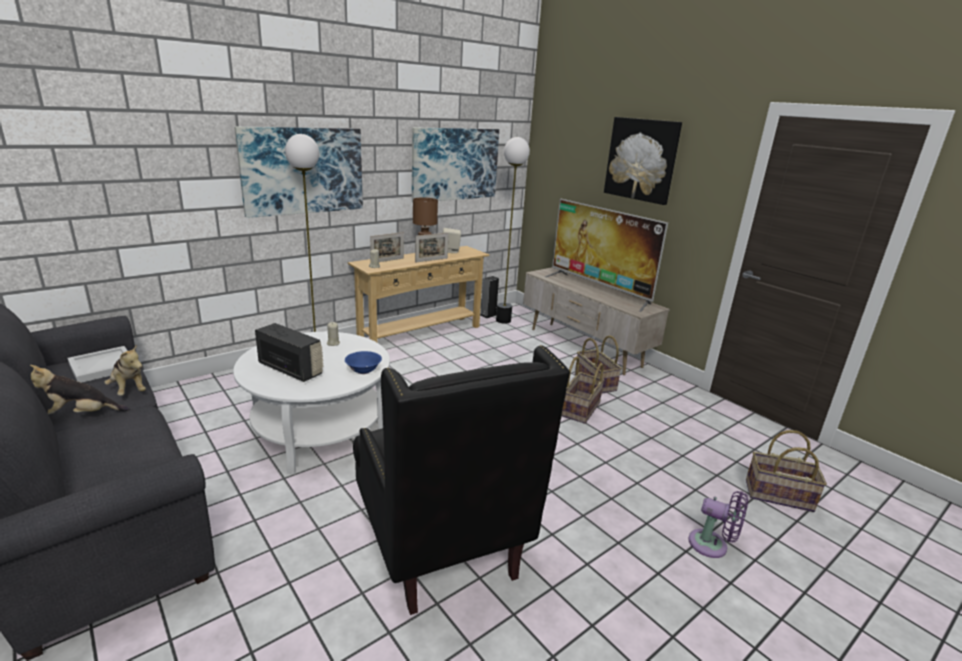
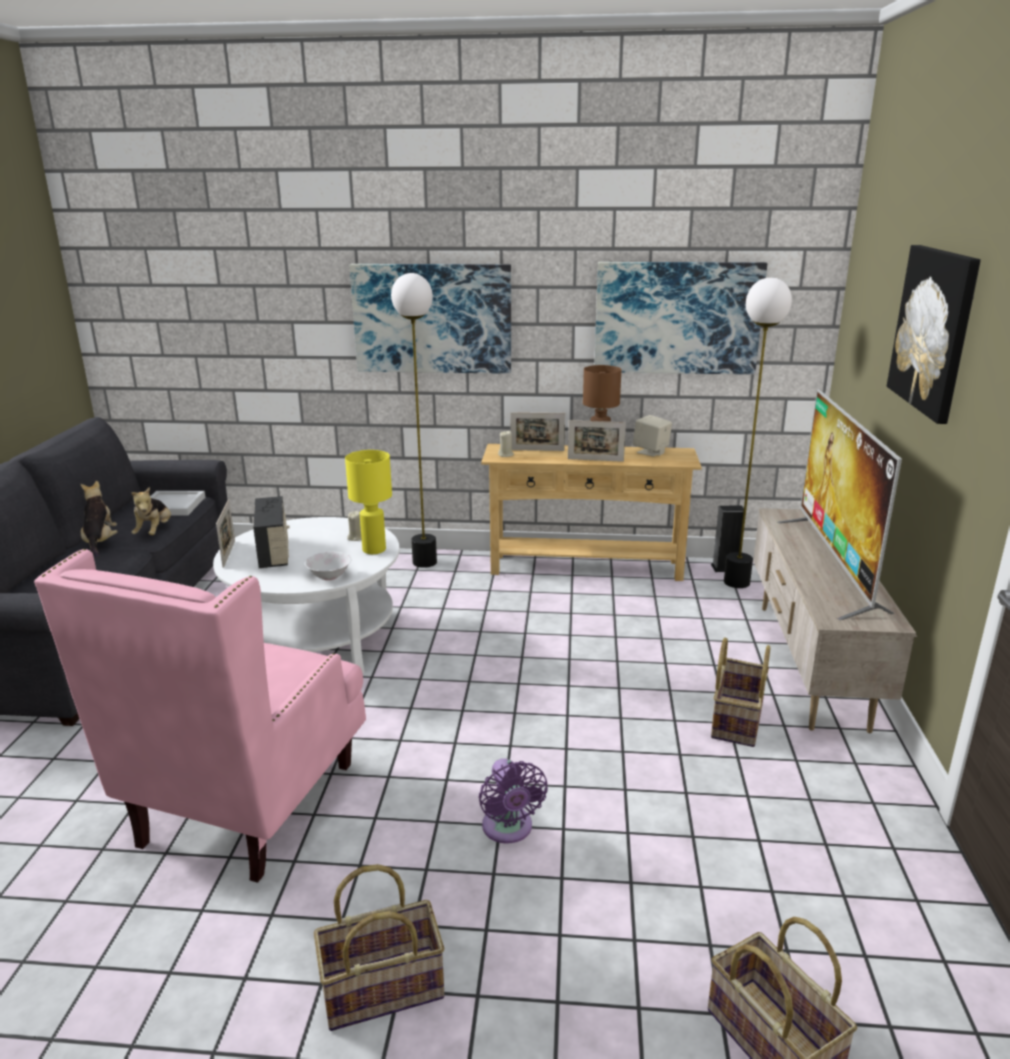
camera: 45 degrees right, 0 degrees up
plush toy [30,365,129,414] -> plush toy turned 45 degrees clockwise [81,481,118,558]
blue bowl [345,351,382,374] -> white bowl [305,552,352,580]
black armchair [353,345,570,615] -> pink armchair [34,549,366,883]
basket [561,357,604,424] -> basket moved to [314,864,444,1031]
purple fan [688,491,748,558] -> purple fan moved to [479,758,548,844]
none -> picture frame [216,500,235,568]
none -> yellow table lamp [345,450,392,554]

